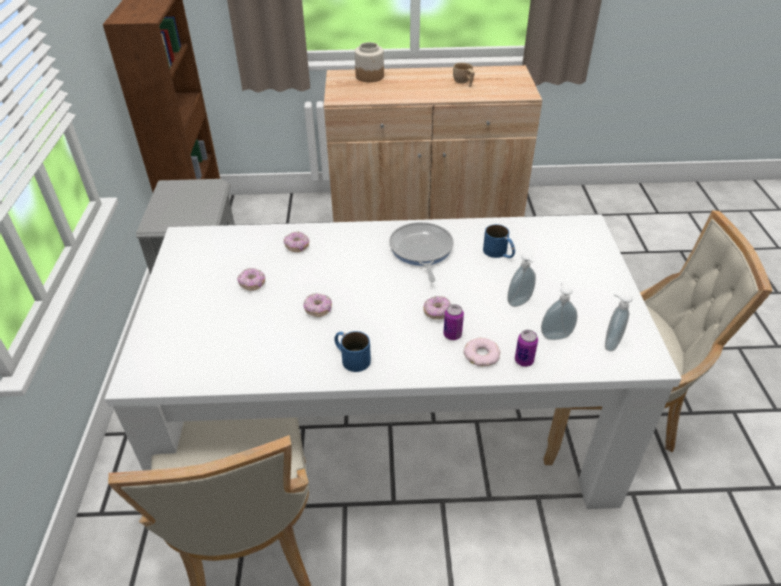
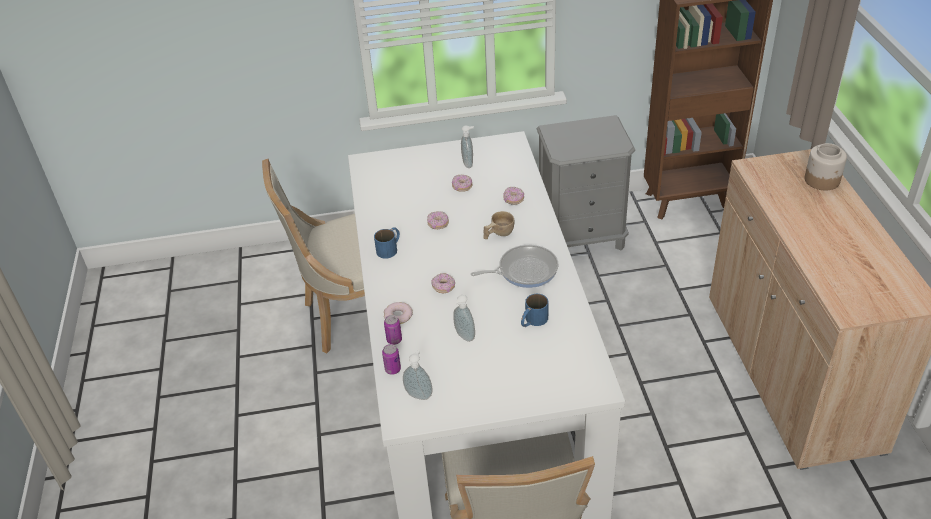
camera: 85 degrees right, 0 degrees up
can [443,304,464,340] -> can moved to [382,344,401,375]
beige cup [453,63,475,87] -> beige cup moved to [483,211,514,239]
soap dispenser [541,281,578,340] -> soap dispenser moved to [461,126,474,168]

